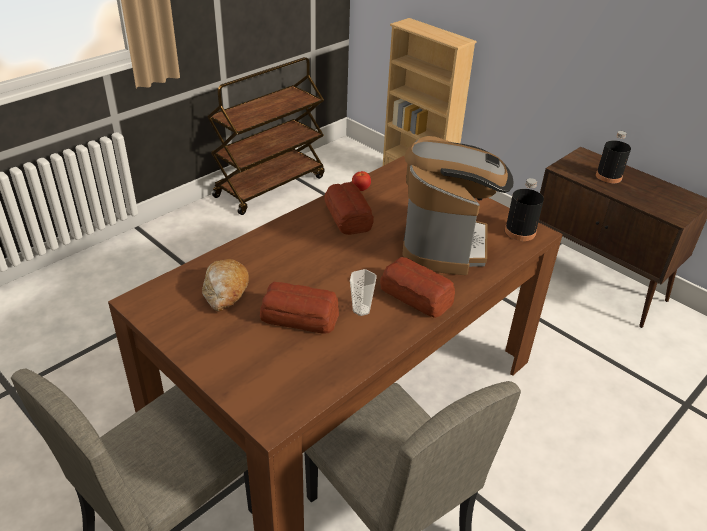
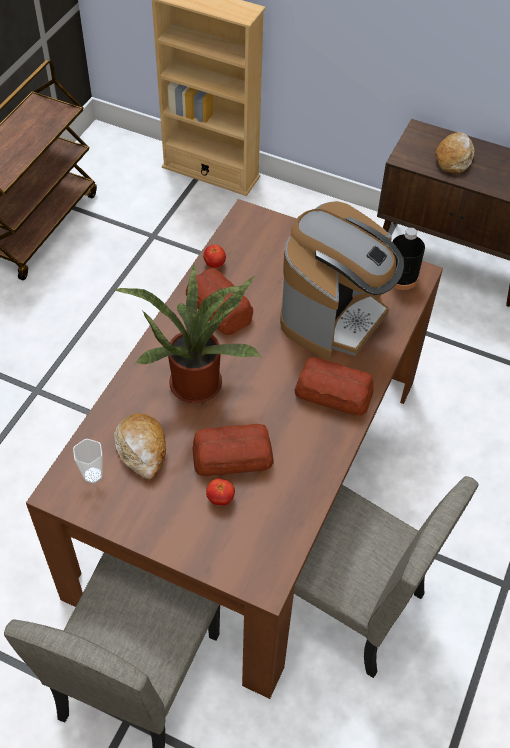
camera: 20 degrees left, 15 degrees up
cup [350,269,377,316] -> cup moved to [73,439,103,484]
coffee machine [403,136,513,275] -> coffee machine turned 45 degrees clockwise [280,201,404,360]
black bottle [596,131,631,183] -> bread [435,132,474,174]
none -> potted plant [113,263,261,403]
none -> tomato [206,479,235,505]

